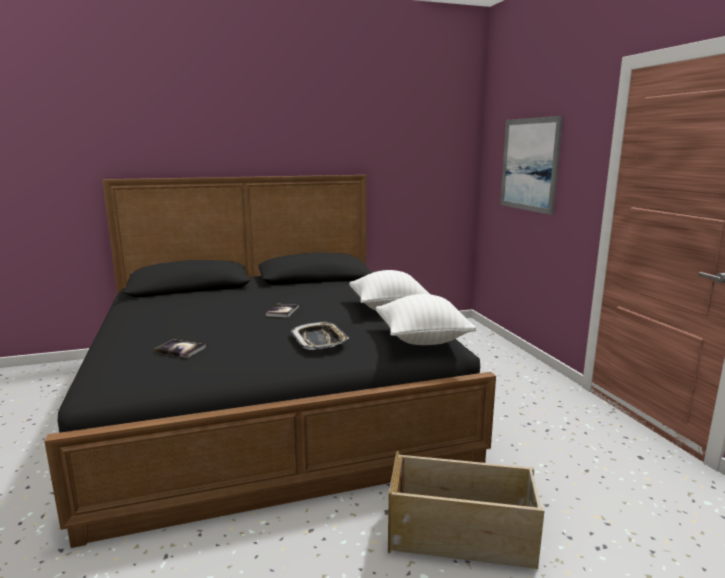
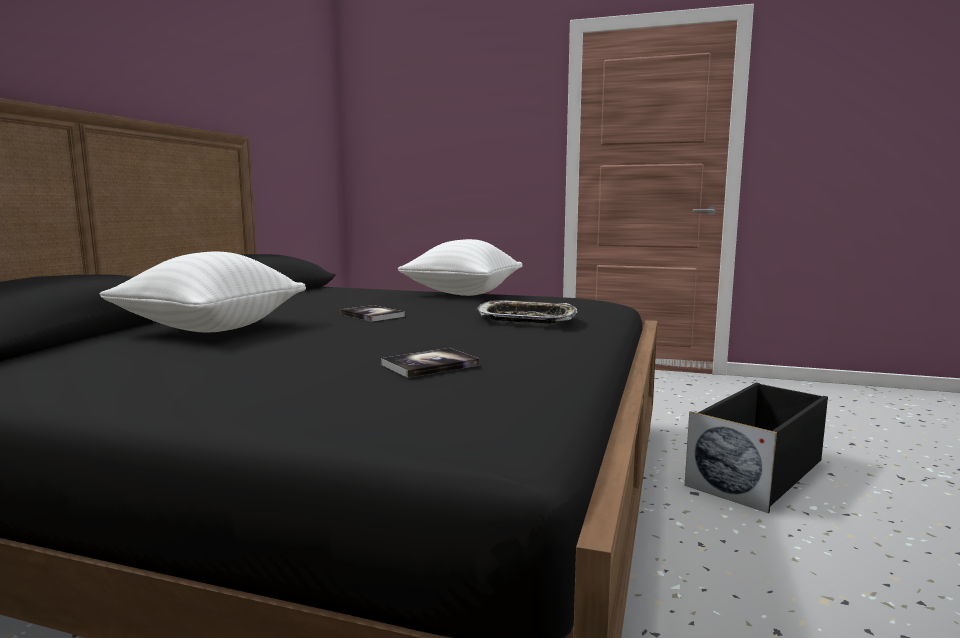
camera: 55 degrees left, 5 degrees down
white pillow [376,294,476,345] -> white pillow moved to [100,252,306,333]
beige storage box [388,451,544,569] -> black storage box [685,383,828,513]
picture [500,116,563,215] -> none

